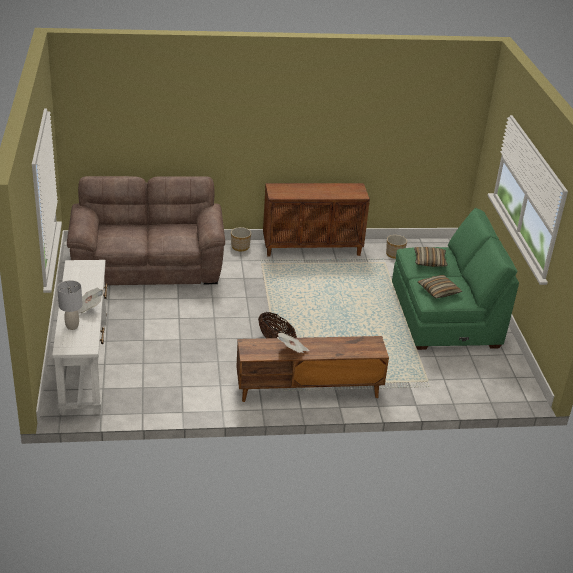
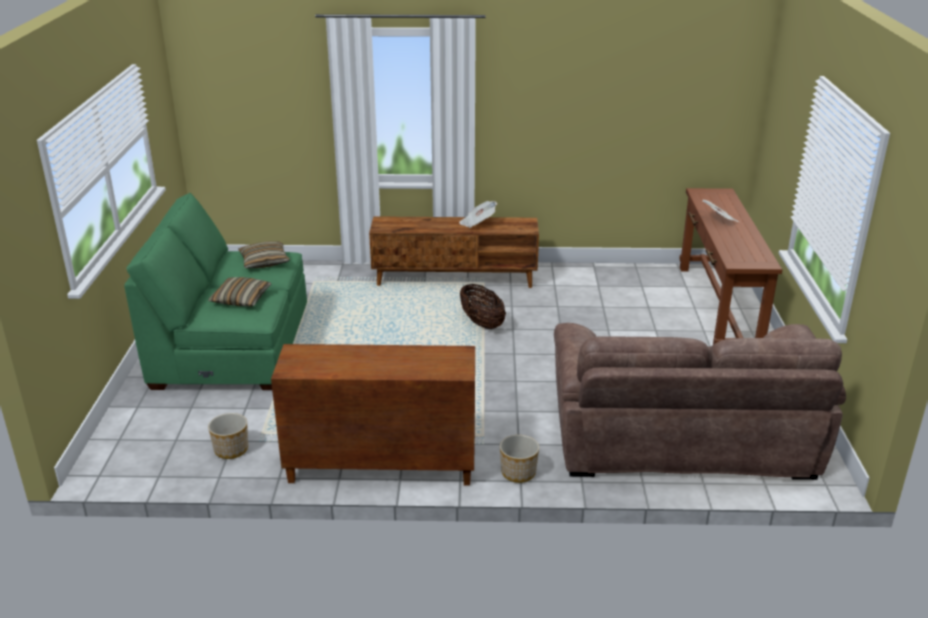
camera: 170 degrees left, 5 degrees down
white console table [52,260,107,415] -> brown console table [679,188,783,344]
grey table lamp [57,280,83,330] -> none

